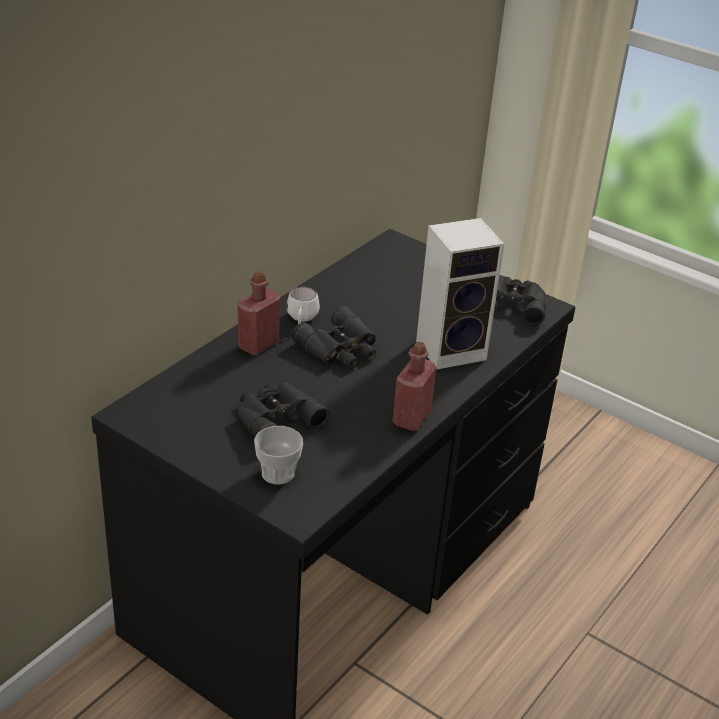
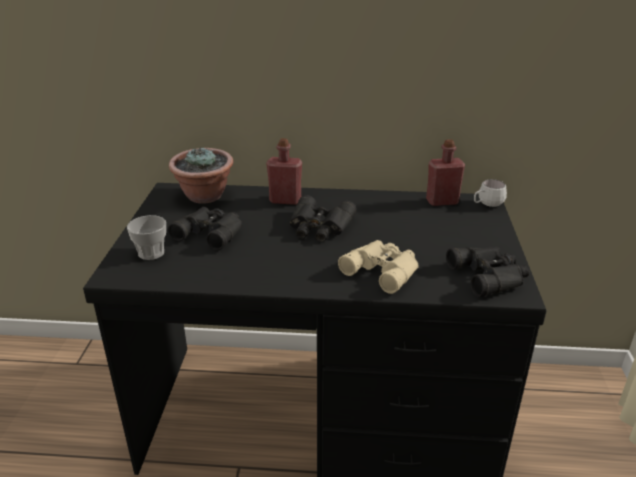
camera: 60 degrees right, 5 degrees down
white mug [286,287,320,324] -> white mug moved to [474,179,507,207]
red bottle [393,342,436,431] -> red bottle moved to [426,139,465,206]
speaker [416,218,504,370] -> beige binoculars [338,240,418,294]
none -> potted plant [169,148,233,204]

